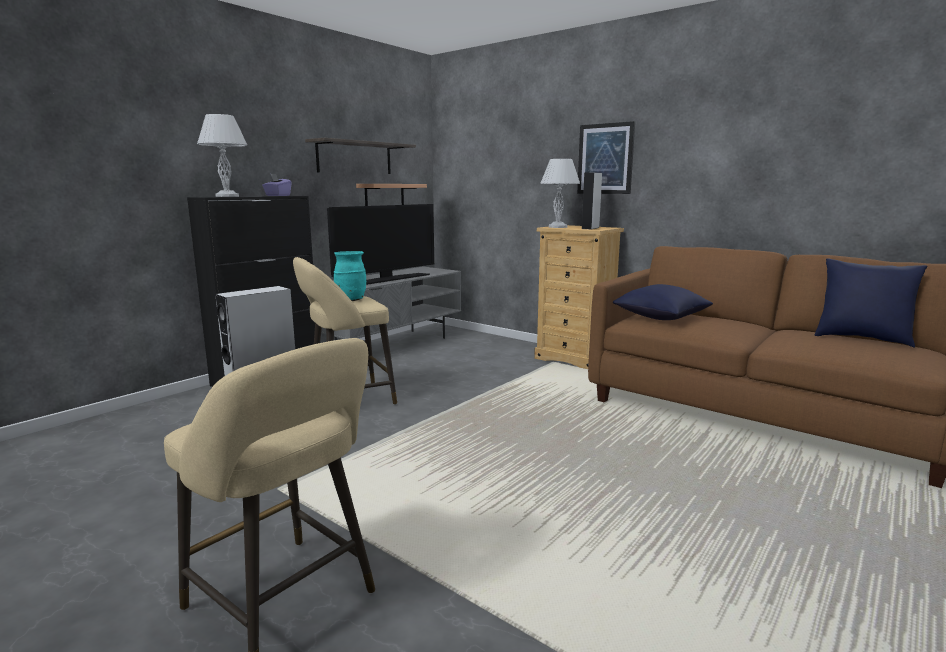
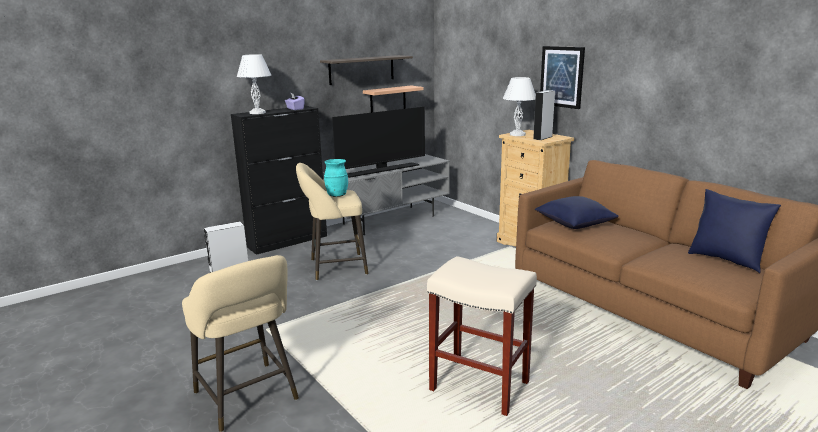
camera: 15 degrees right, 5 degrees up
none -> beige stool [427,256,537,416]

